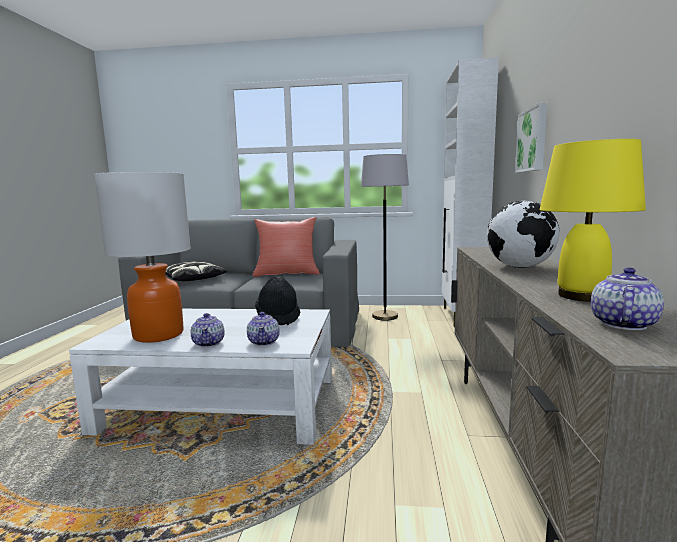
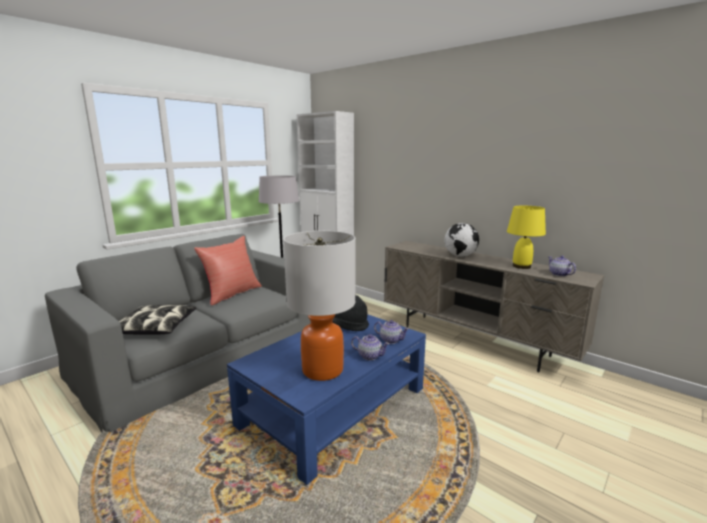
camera: 55 degrees left, 5 degrees up
white coffee table [69,309,332,445] -> blue coffee table [227,314,426,485]
picture [515,103,547,173] -> none

